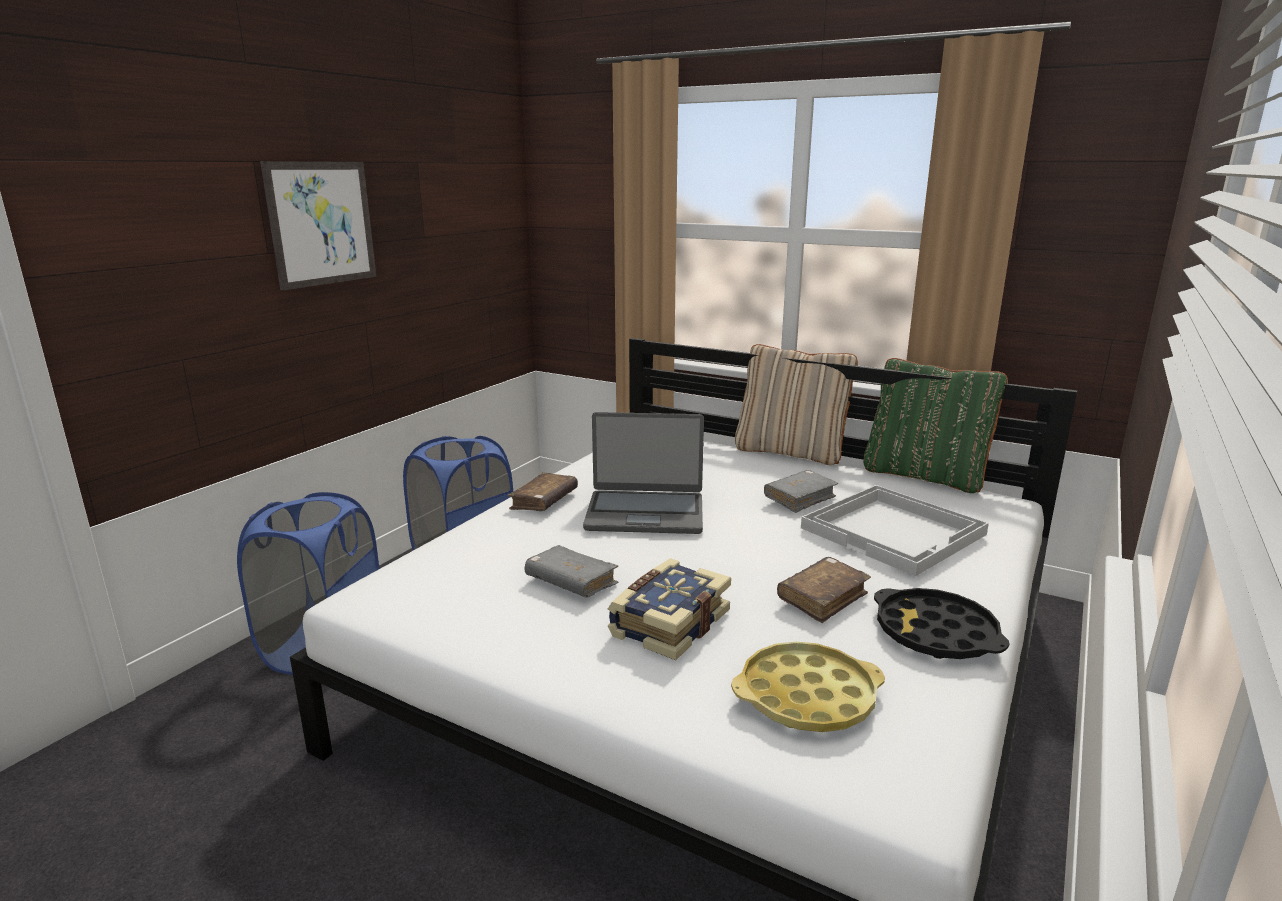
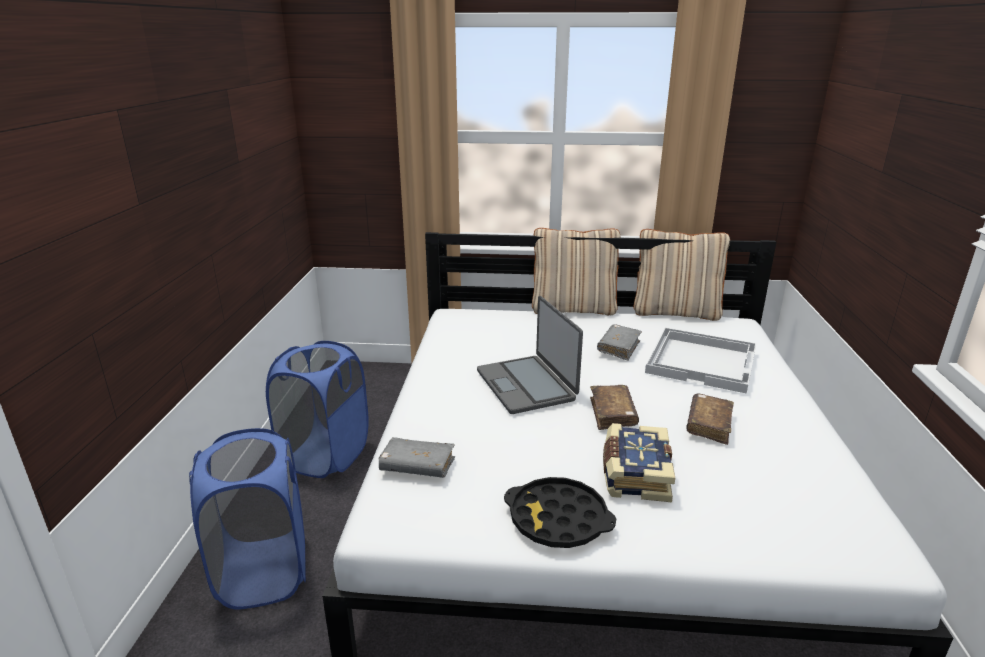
camera: 25 degrees left, 5 degrees up
picture [260,161,376,291] -> none
brown book [508,472,578,511] -> brown book moved to [590,385,639,430]
grey book [525,545,618,598] -> grey book moved to [379,437,455,478]
laptop [583,412,704,534] -> laptop turned 90 degrees clockwise [477,296,583,414]
yellow tray [731,641,885,732] -> none
green pillow [863,358,1008,493] -> beige pillow [633,229,730,321]
black tray [874,588,1009,659] -> black tray moved to [504,477,616,548]

